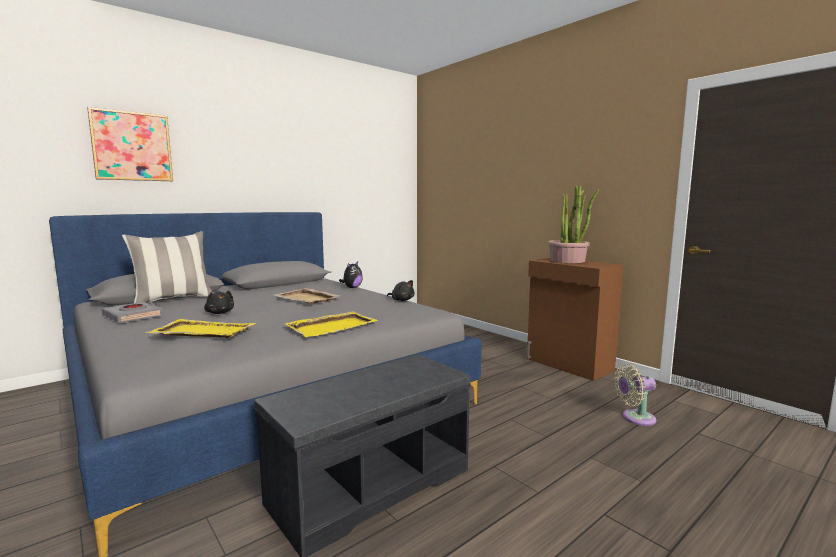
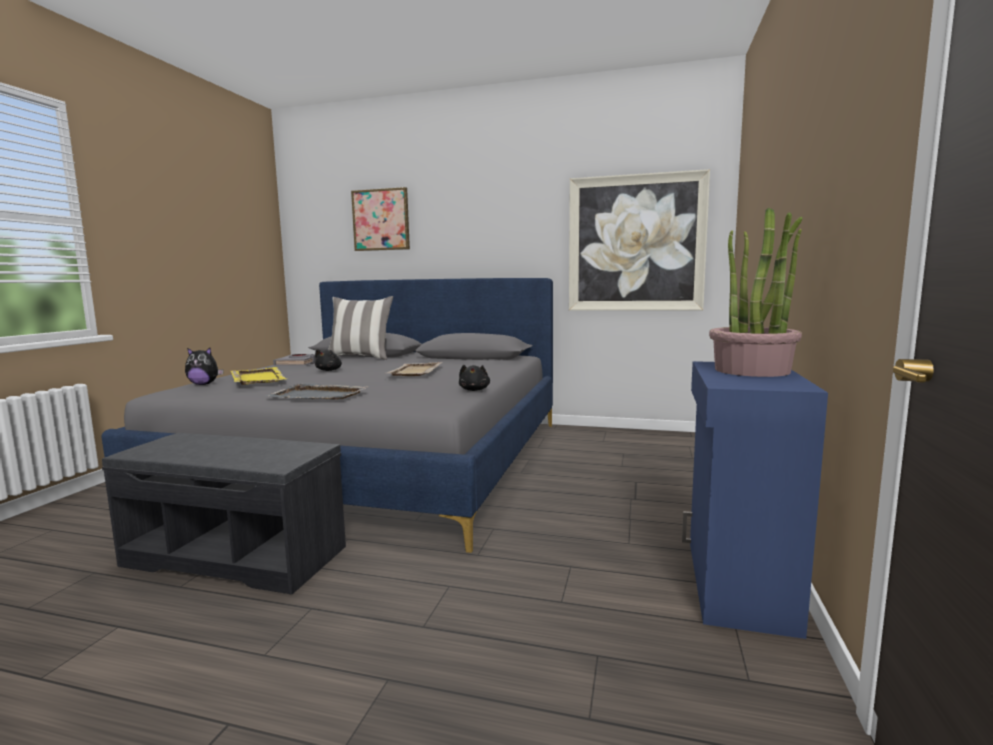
camera: 55 degrees right, 0 degrees up
yellow tray [285,311,378,337] -> grey tray [266,383,369,400]
plush toy [339,262,363,288] -> plush toy moved to [185,348,224,385]
brown cabinet [527,258,623,381] -> blue cabinet [682,361,828,639]
beige fan [614,364,656,426] -> none
none -> picture [569,169,710,310]

